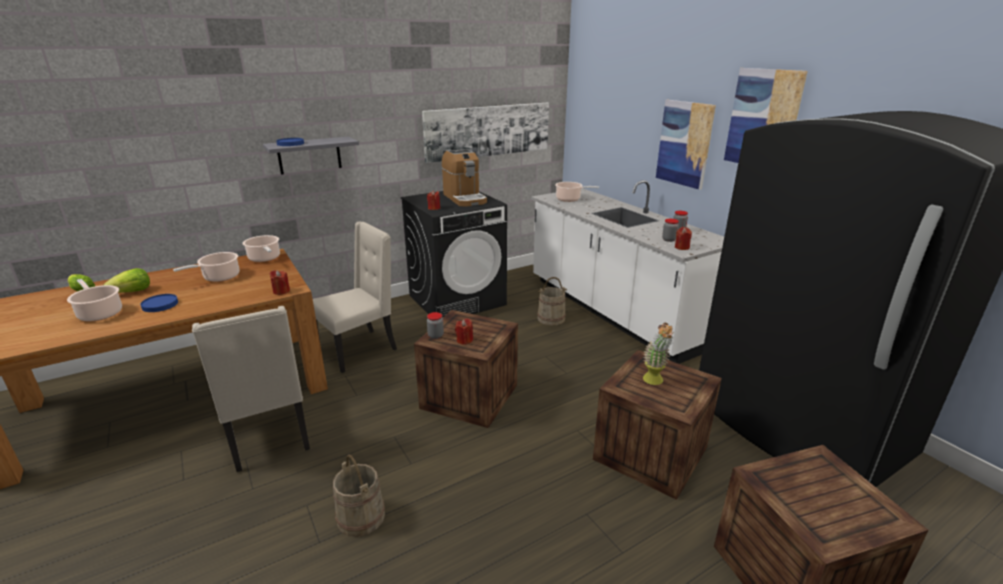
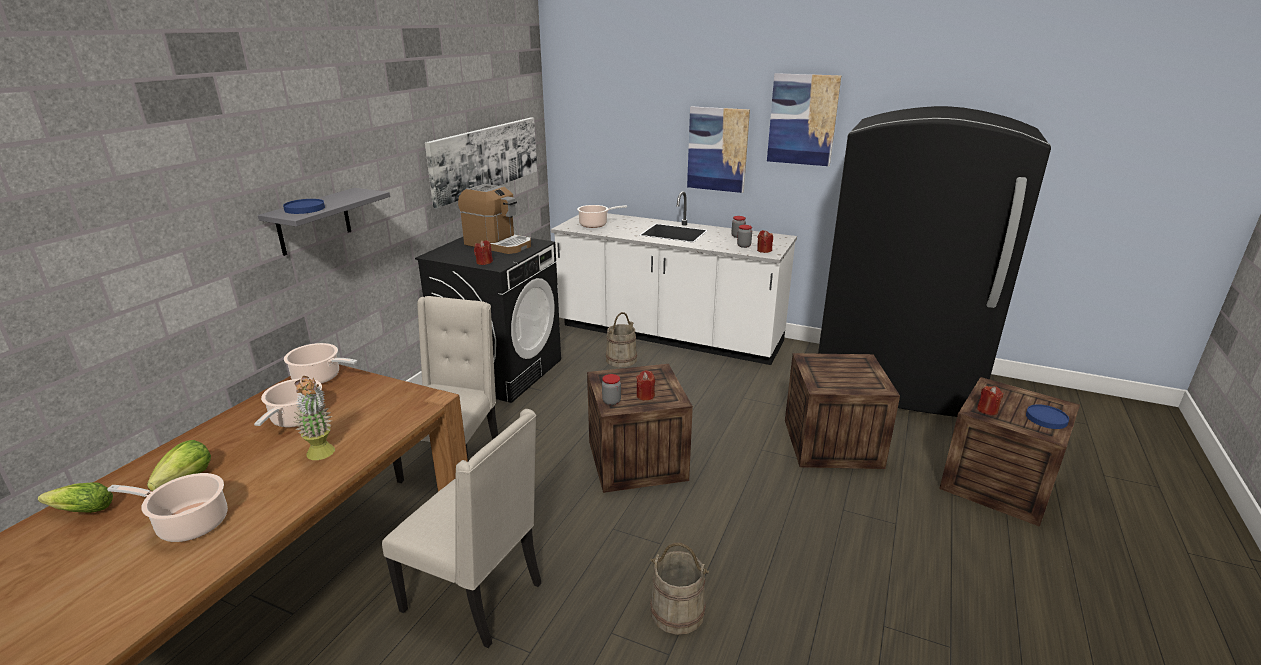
camera: 35 degrees left, 0 degrees up
blue plate [140,294,178,312] -> blue plate moved to [1026,404,1069,429]
red candle [269,270,290,295] -> red candle moved to [977,386,1004,415]
potted plant [643,323,674,385] -> potted plant moved to [293,376,335,460]

